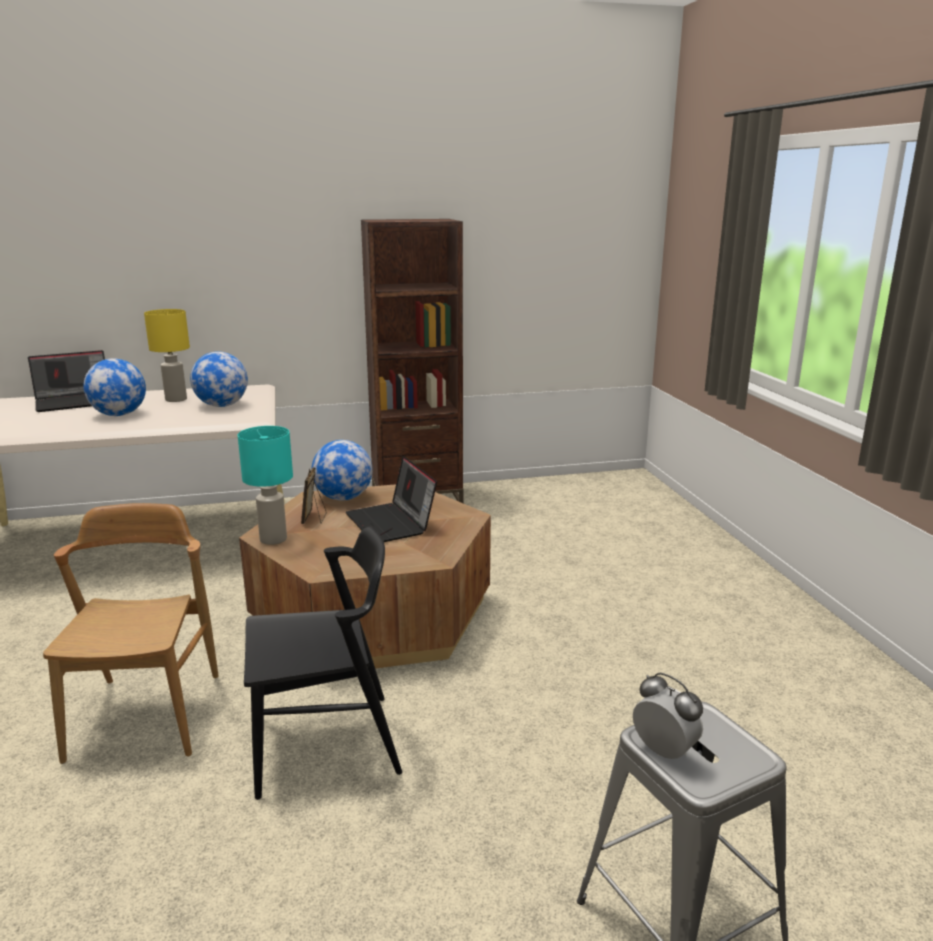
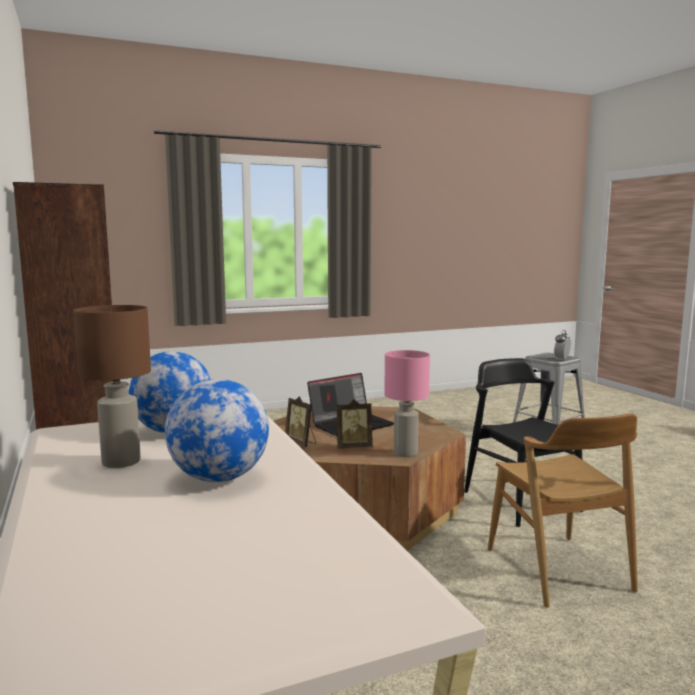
camera: 100 degrees left, 10 degrees down
laptop [28,350,105,412] -> none
brown chair [43,503,219,764] -> brown chair turned 90 degrees counterclockwise [488,413,638,608]
yellow table lamp [144,309,190,402] -> brown table lamp [73,305,151,468]
turquoise table lamp [238,426,293,545] -> pink table lamp [384,350,430,457]
globe [311,440,373,501] -> picture frame [285,396,316,447]

